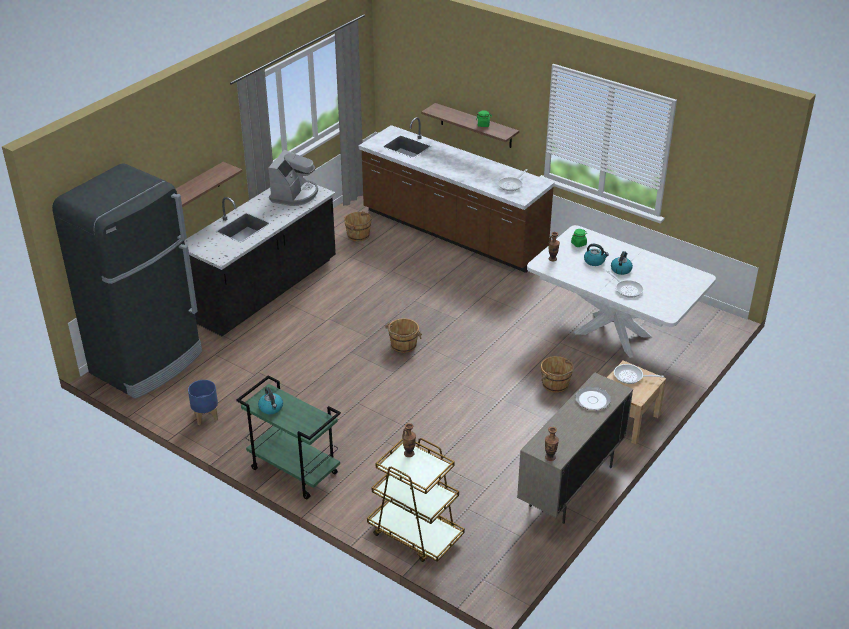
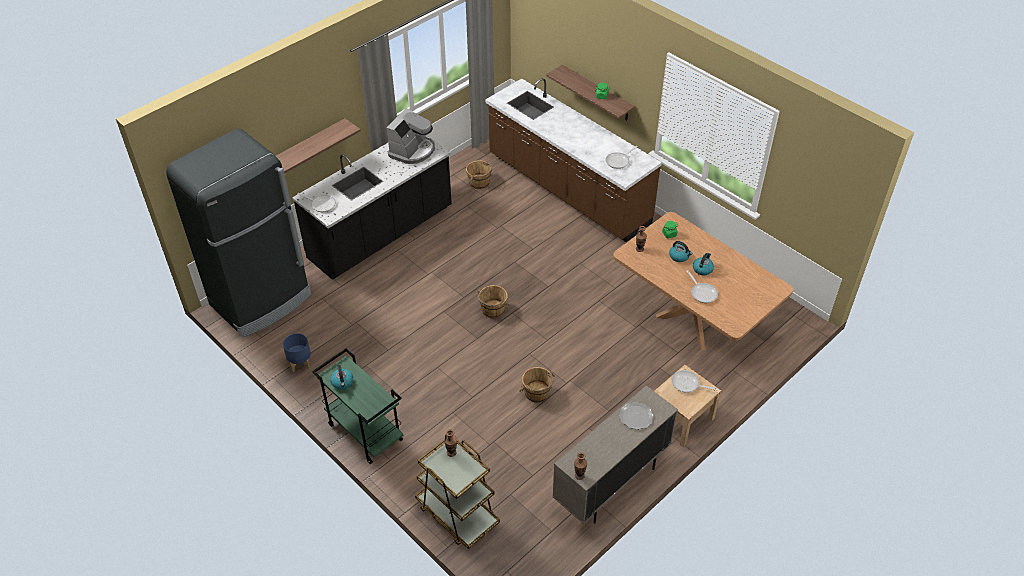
camera: 10 degrees right, 10 degrees up
white dining table [527,225,716,358] -> brown dining table [613,212,793,350]
brown bucket [541,356,574,393] -> brown bucket moved to [520,367,555,403]
none -> frying pan [297,193,336,212]

